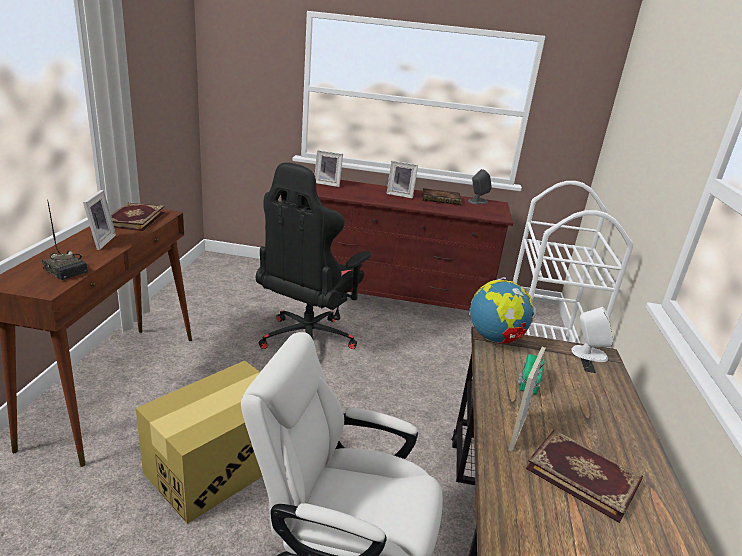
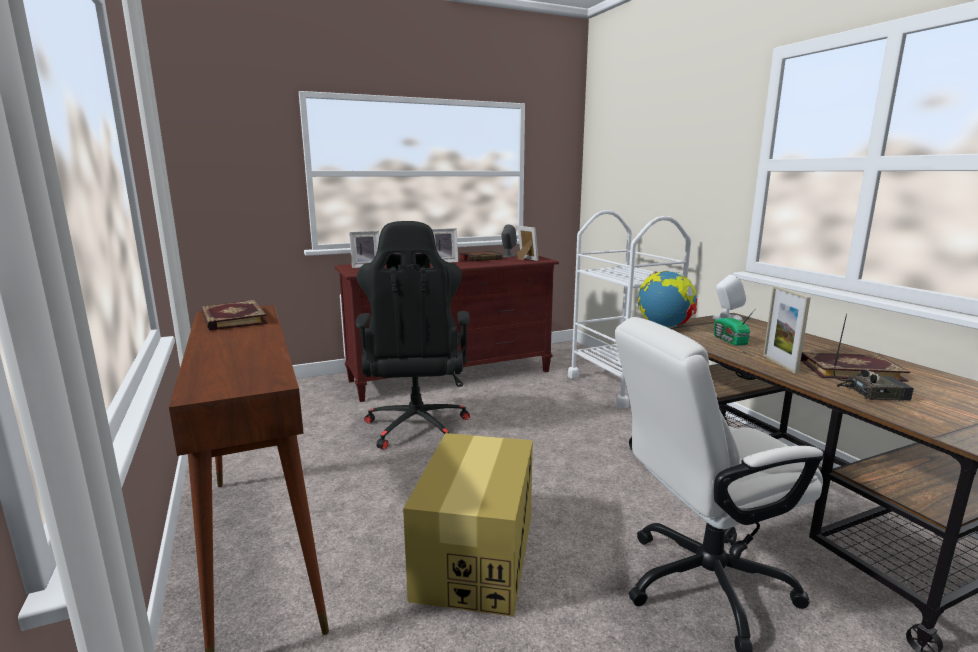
camera: 30 degrees left, 10 degrees down
radio [42,200,88,280] -> radio moved to [833,314,914,401]
picture frame [83,190,116,250] -> picture frame moved to [517,226,539,261]

